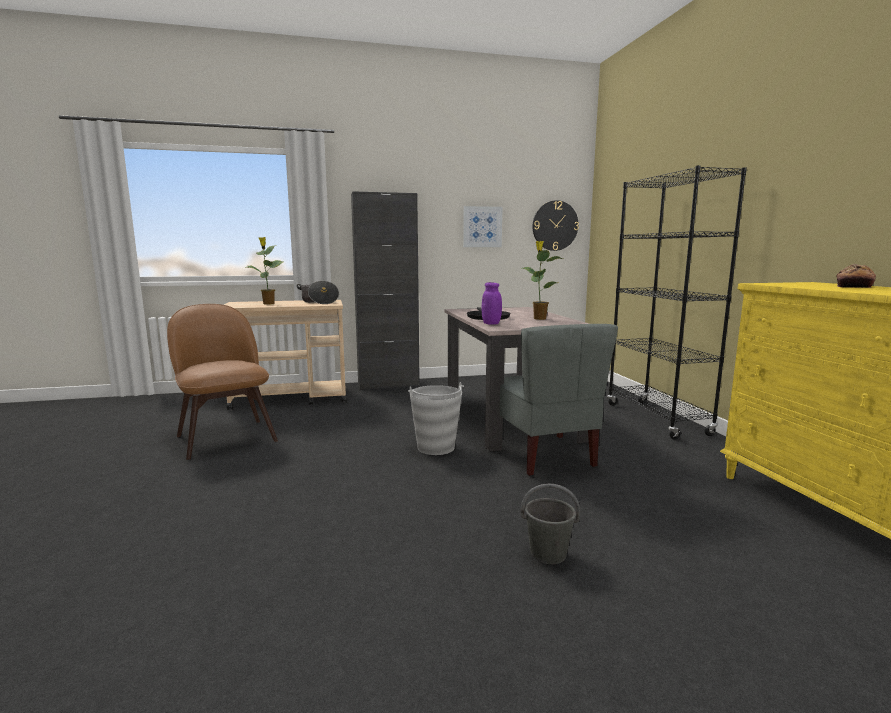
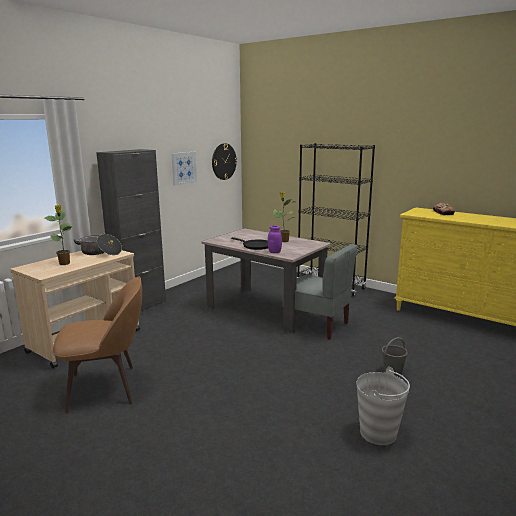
camera: 40 degrees left, 5 degrees up
brown chair [167,304,278,460] -> brown chair turned 150 degrees clockwise [52,277,142,414]
grey bucket [408,382,464,455] -> grey bucket moved to [357,367,410,445]

